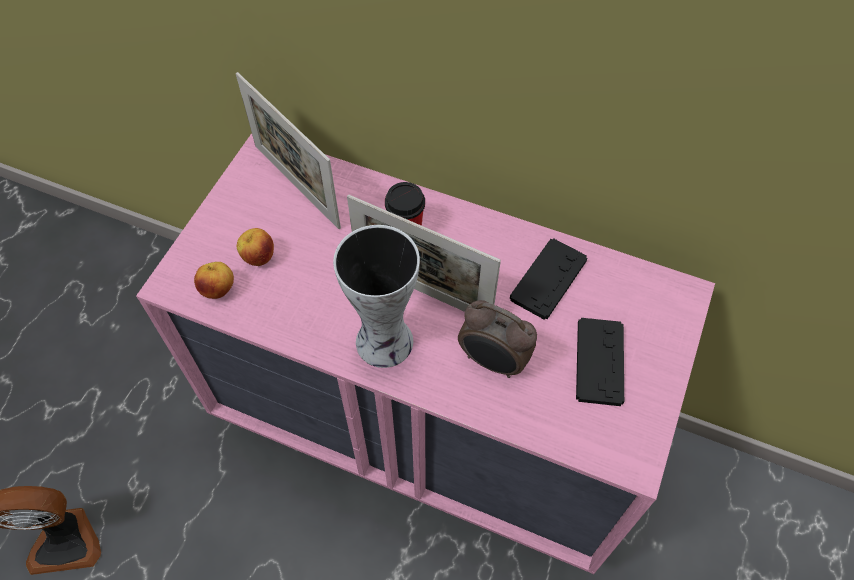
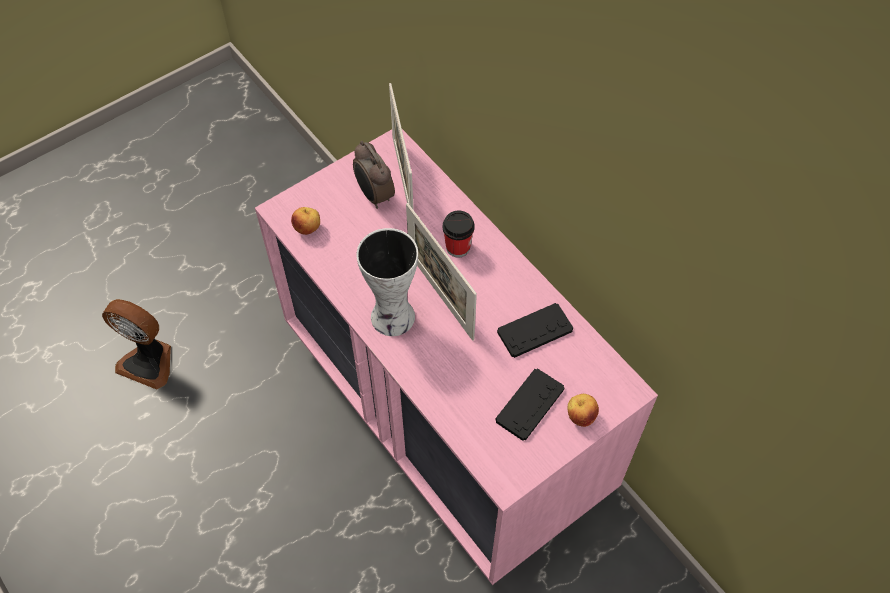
camera: 30 degrees right, 0 degrees up
apple [237,228,274,266] -> apple moved to [568,394,599,427]
alarm clock [458,300,537,378] -> alarm clock moved to [353,141,395,209]

